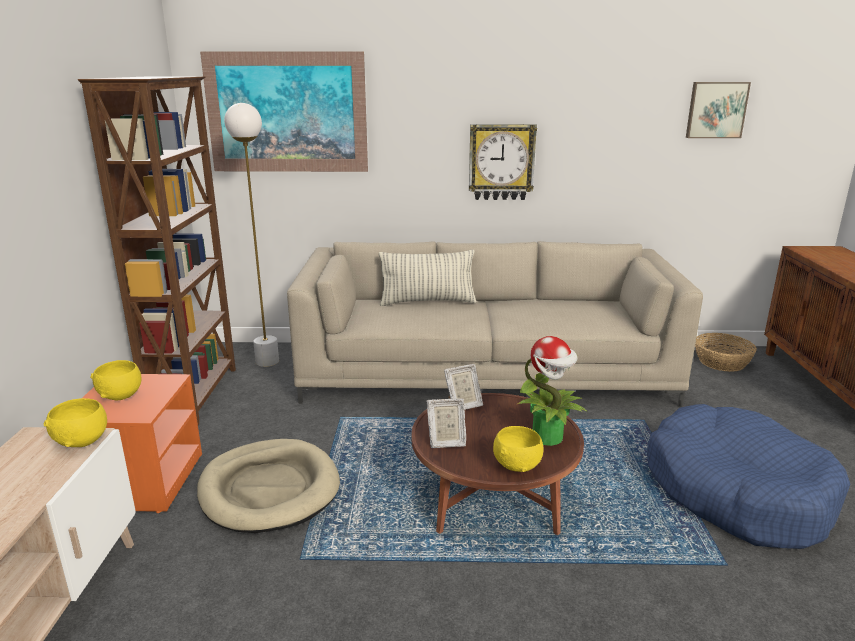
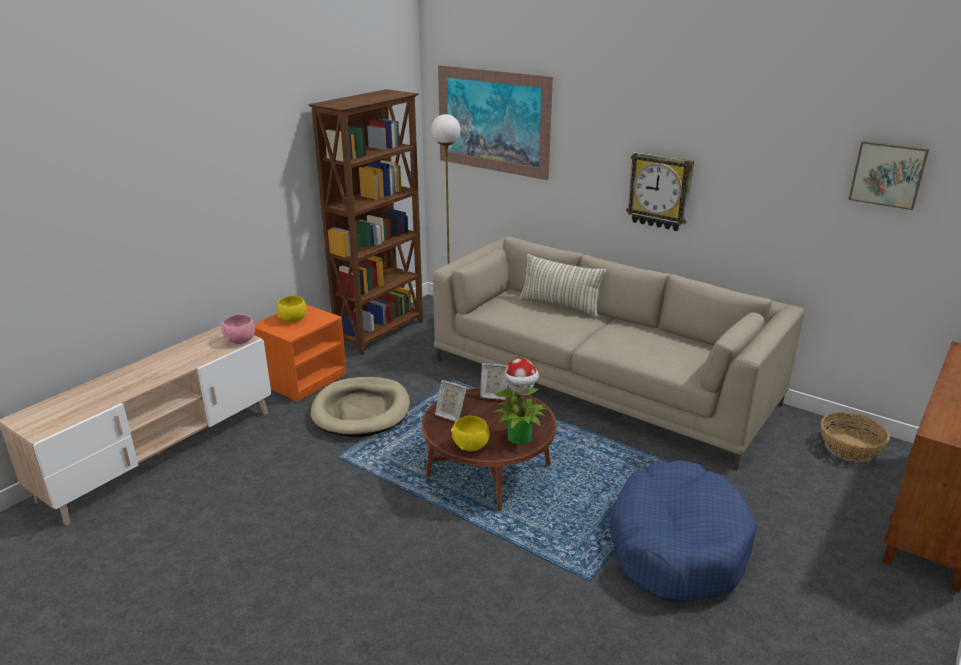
camera: 35 degrees right, 5 degrees up
yellow bowl [44,398,107,447] -> pink bowl [221,315,255,344]

